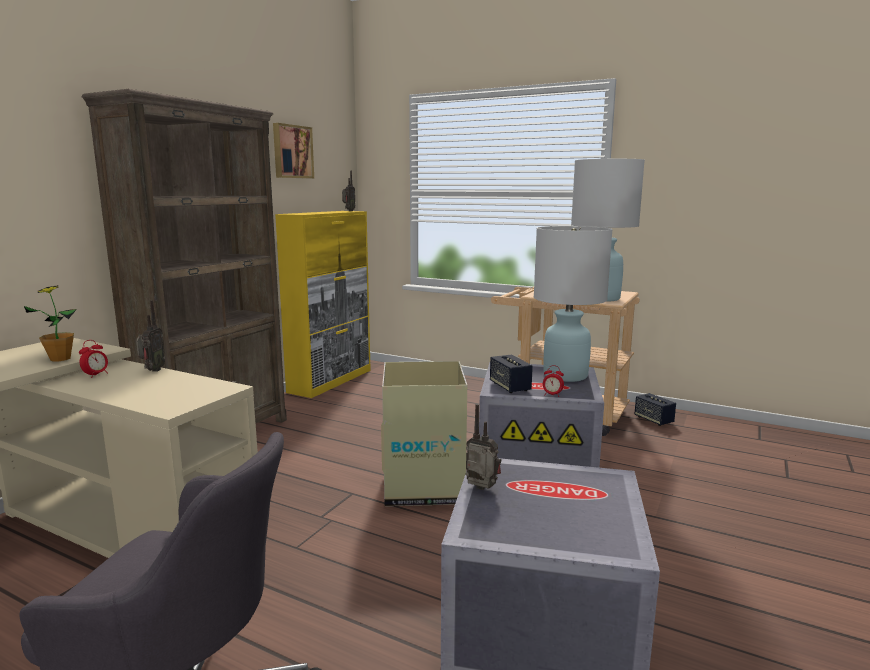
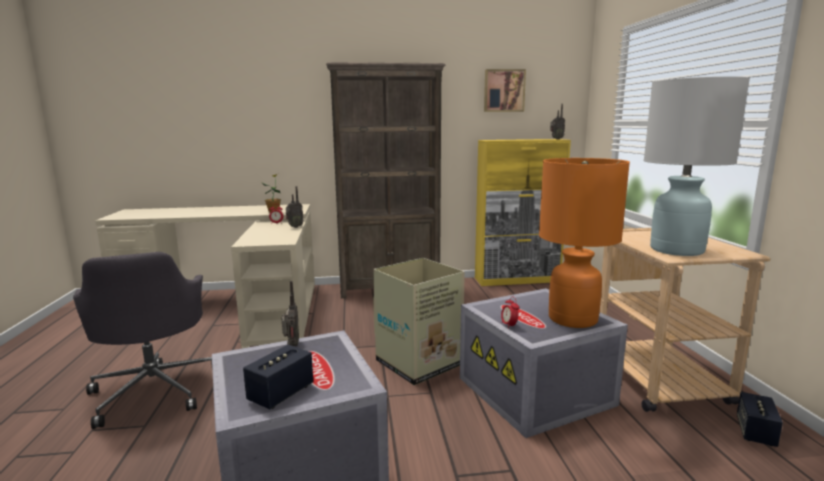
camera: 55 degrees right, 0 degrees up
speaker [490,355,533,393] -> speaker moved to [243,345,313,409]
white table lamp [534,226,613,382] -> orange table lamp [539,158,630,328]

